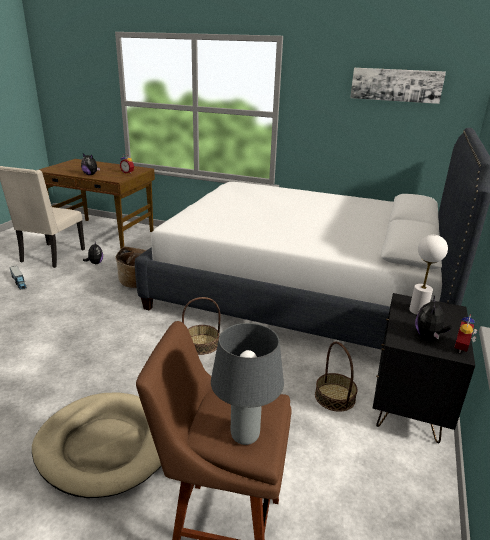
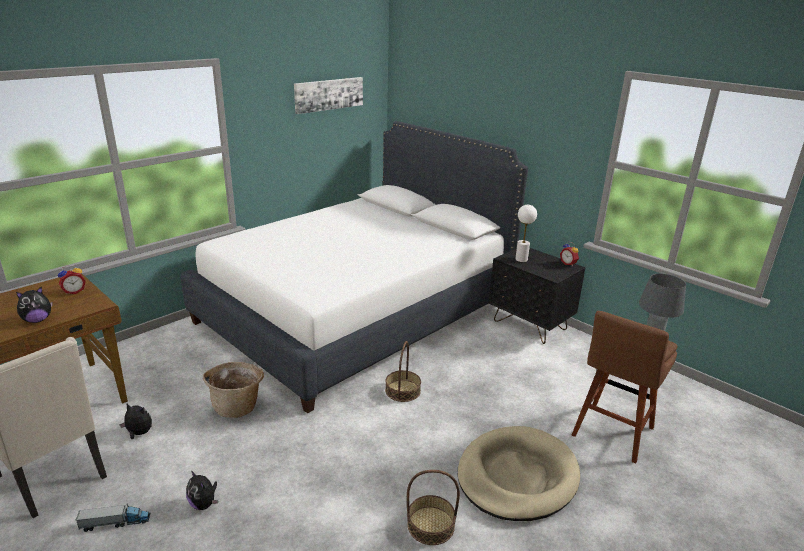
camera: 65 degrees left, 0 degrees up
basket [315,342,358,412] -> basket moved to [407,470,460,545]
plush toy [415,296,452,340] -> plush toy moved to [186,470,218,510]

